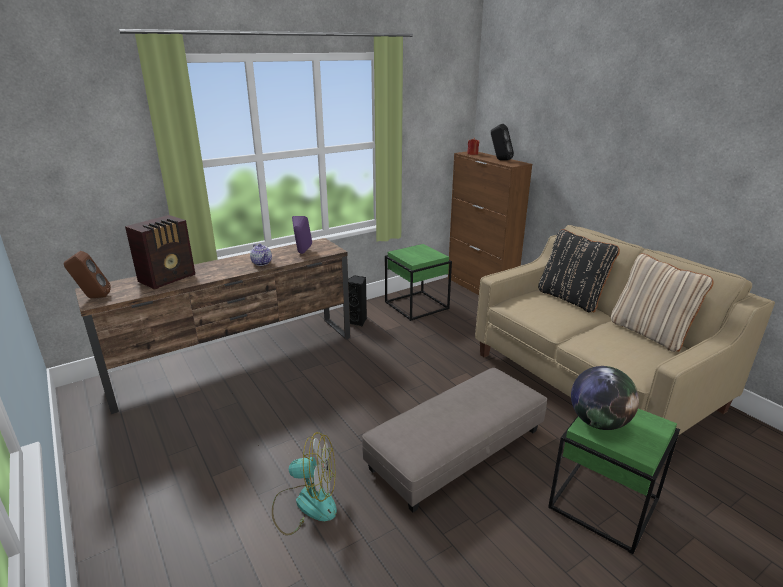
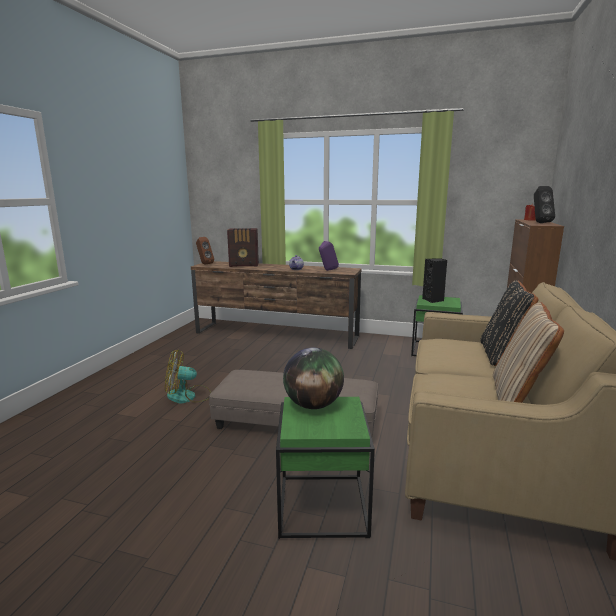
camera: 50 degrees right, 10 degrees down
fan [272,432,337,535] -> fan turned 120 degrees clockwise [165,350,211,404]
black speaker [348,275,367,326] -> black speaker moved to [422,258,447,303]

